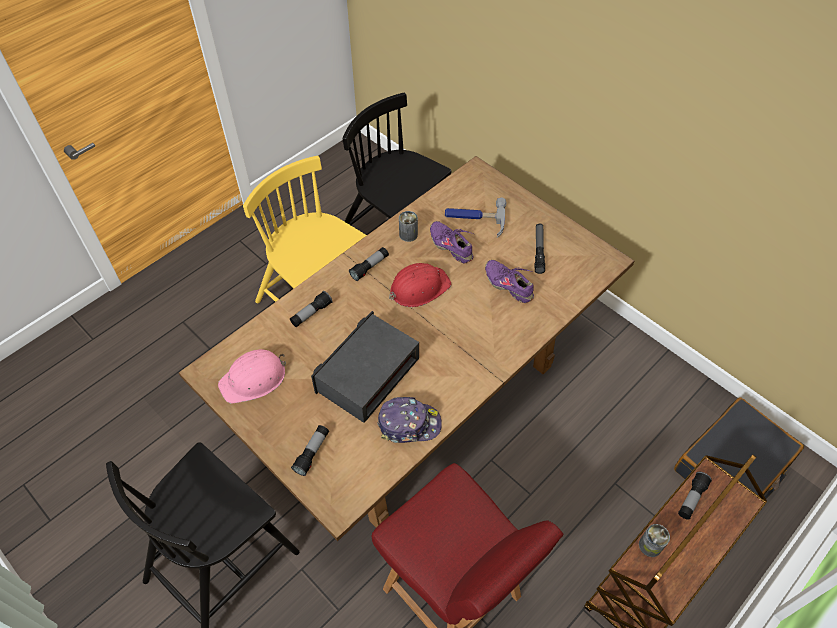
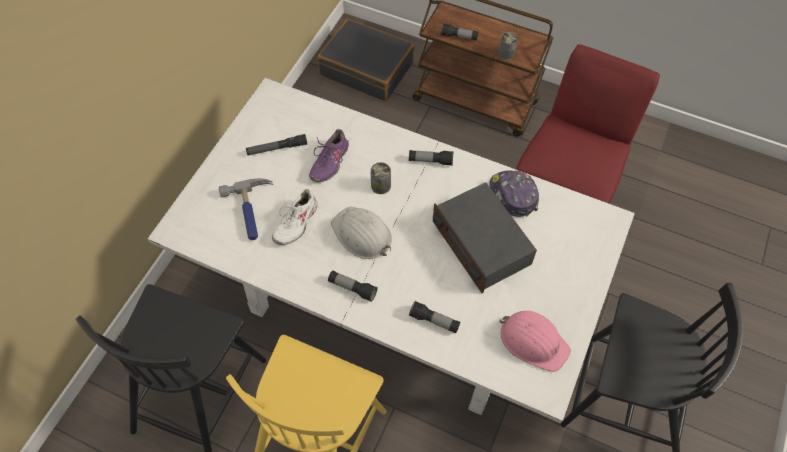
camera: 110 degrees left, 5 degrees up
brown dining table [179,156,634,541] -> white dining table [147,78,635,423]
flashlight [291,425,329,476] -> flashlight moved to [409,150,453,165]
radio [311,311,419,423] -> radio turned 45 degrees clockwise [433,182,537,293]
red hard hat [389,263,451,307] -> white hard hat [331,207,392,259]
can [399,211,418,242] -> can moved to [370,162,391,194]
purple shoe [430,221,474,263] -> white shoe [272,189,318,245]

